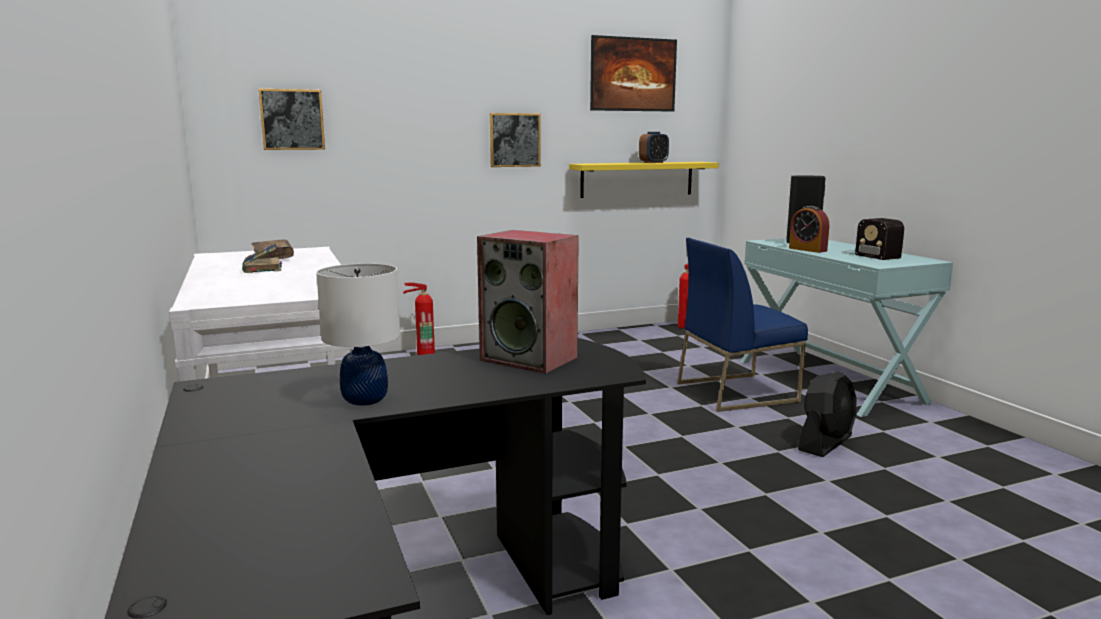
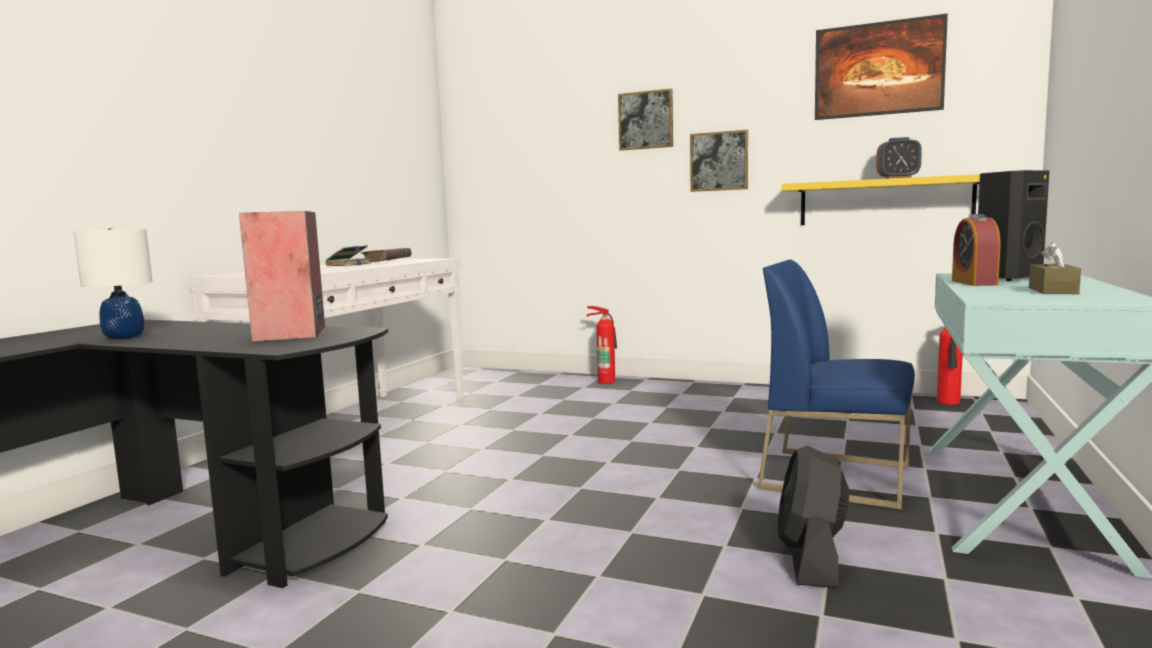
camera: 45 degrees right, 5 degrees down
picture [259,89,325,150] -> picture moved to [618,89,673,151]
black fan [798,371,856,457] -> black fan turned 105 degrees clockwise [777,445,849,588]
radio [841,218,904,260] -> brown tissue box [1029,242,1081,294]

